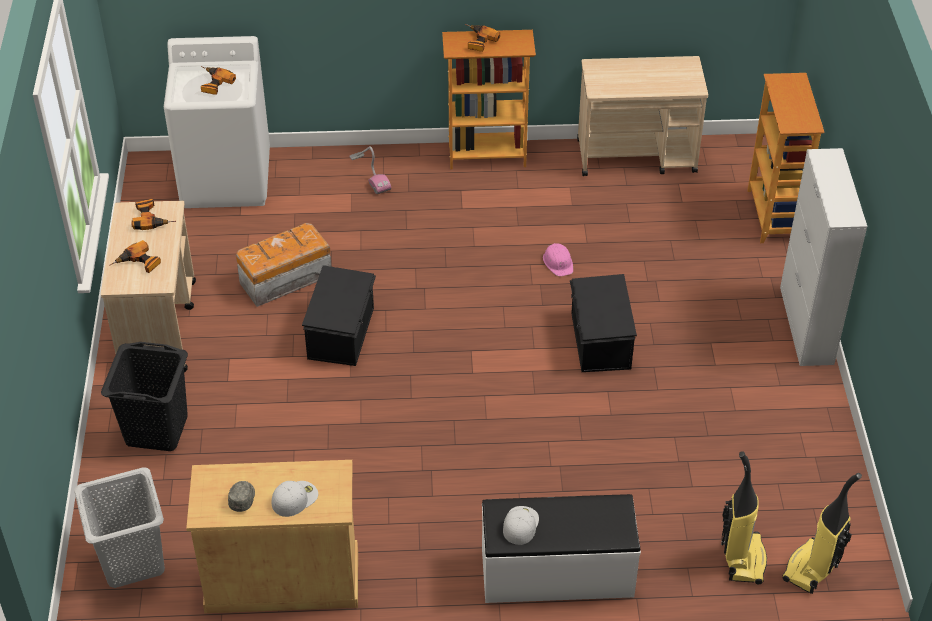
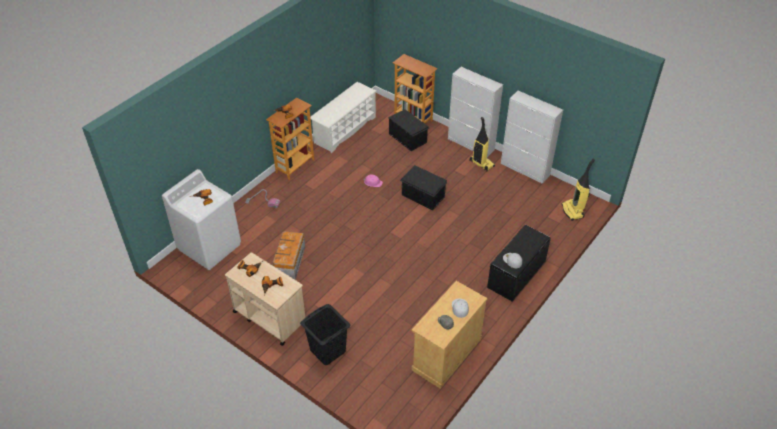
camera: 50 degrees left, 0 degrees up
grey laundry basket [74,467,165,588] -> none
black storage box [302,265,376,366] -> black storage box moved to [388,109,429,151]
white bench [482,494,641,603] -> black bench [487,225,551,301]
beige cart [577,56,708,176] -> white shoe rack [310,82,376,153]
vacuum cleaner [721,451,767,584] -> vacuum cleaner moved to [470,117,495,171]
none -> white cabinet [501,91,563,184]

